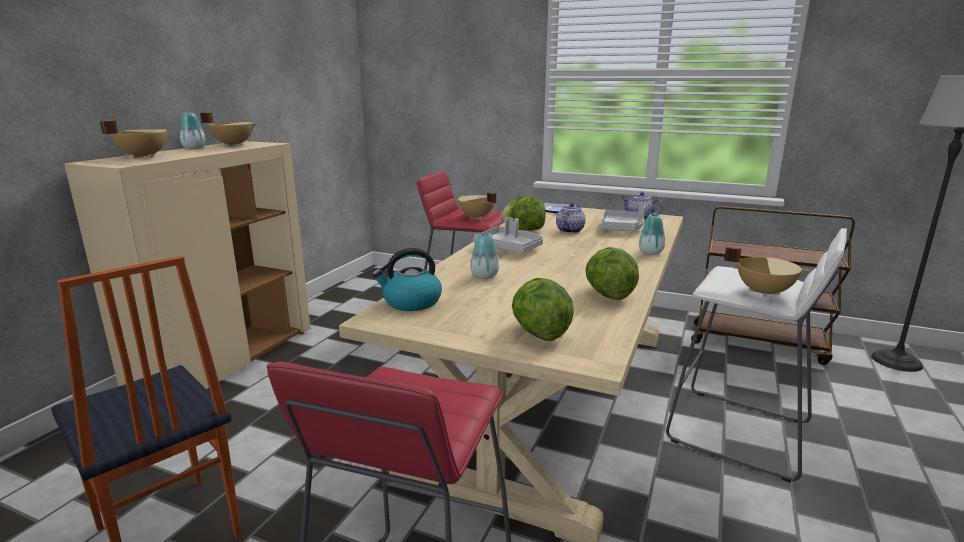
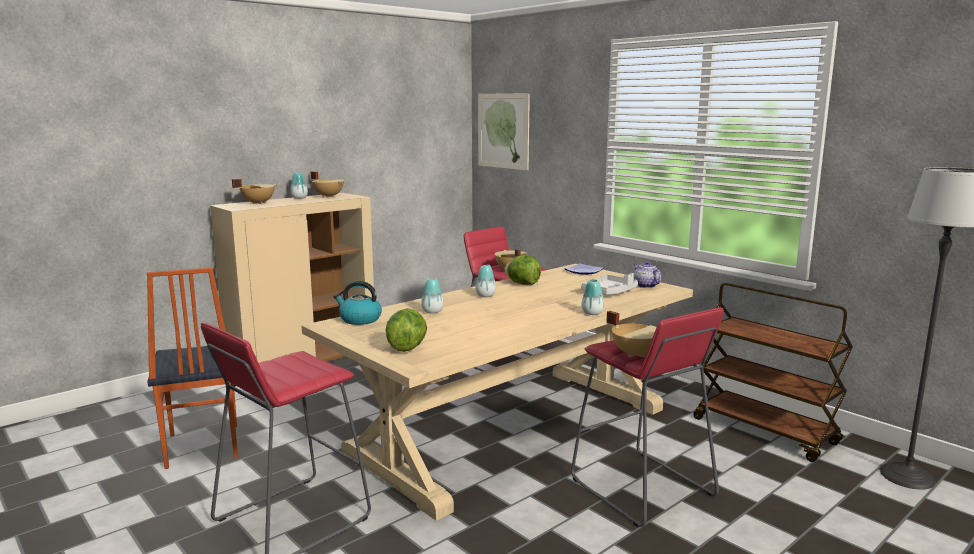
camera: 25 degrees right, 5 degrees down
grey tray [473,217,543,253] -> vase [475,265,496,297]
teapot [556,203,586,233] -> none
lettuce [586,247,639,300] -> none
white stool [666,228,847,482] -> red stool [571,307,724,527]
none -> picture [478,93,530,170]

